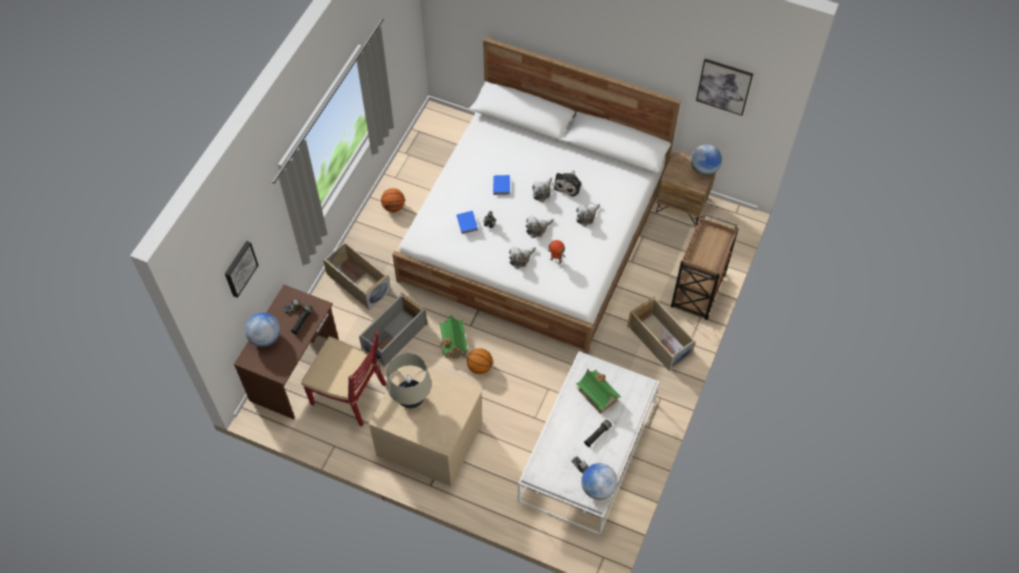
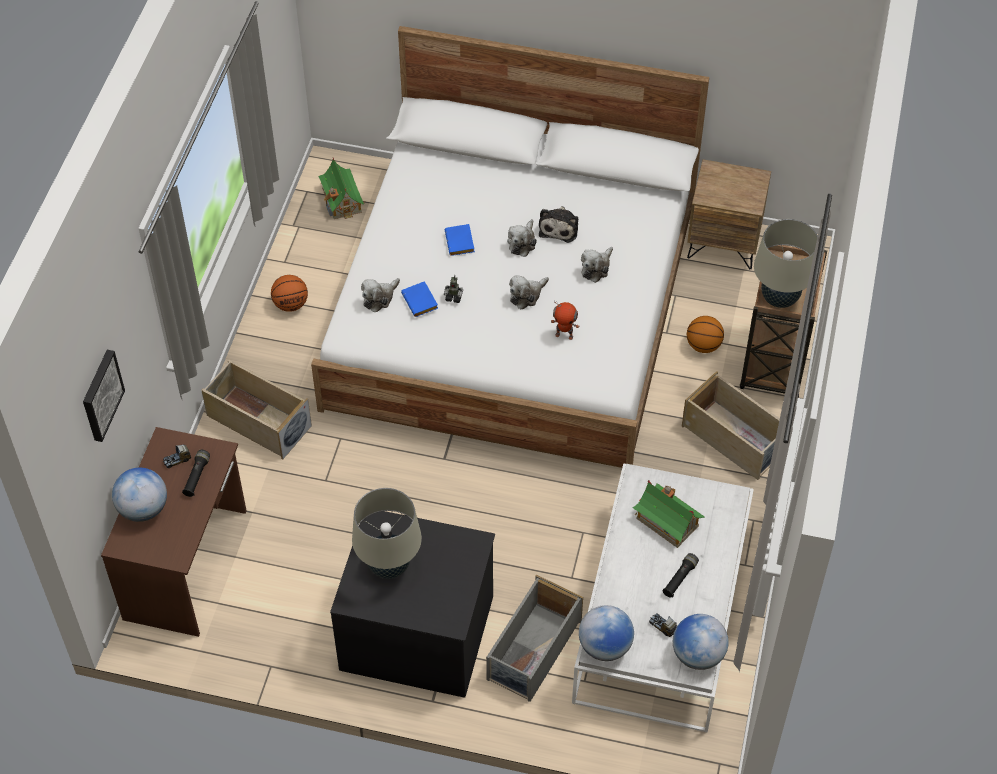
camera: 10 degrees left, 5 degrees down
red chair [301,331,386,427] -> none
grey storage box [359,292,427,366] -> grey storage box moved to [486,574,583,702]
beige dresser [369,366,483,486] -> black dresser [330,511,495,698]
toy house [439,315,469,359] -> toy house moved to [318,158,365,219]
basketball [467,348,493,374] -> basketball moved to [687,316,724,353]
plush toy [509,247,536,269] -> plush toy moved to [361,278,400,312]
globe [691,144,722,175] -> globe moved to [579,605,634,661]
picture [696,59,753,116] -> none
none -> beige table lamp [754,219,818,308]

